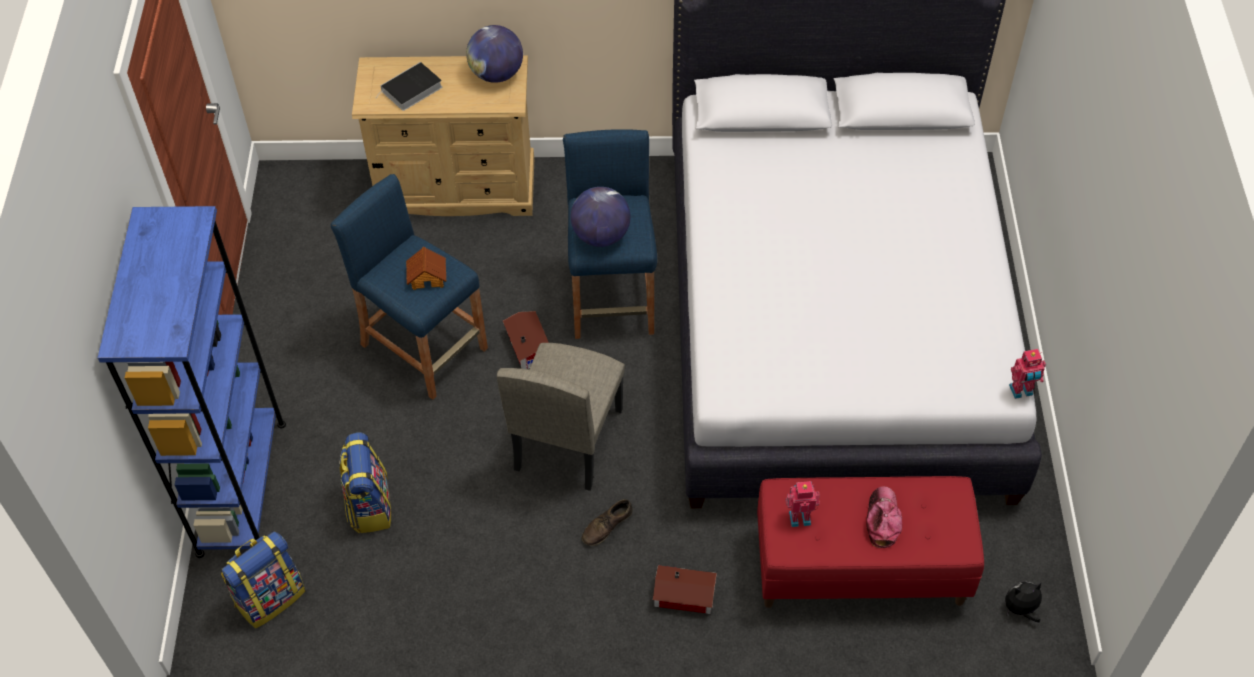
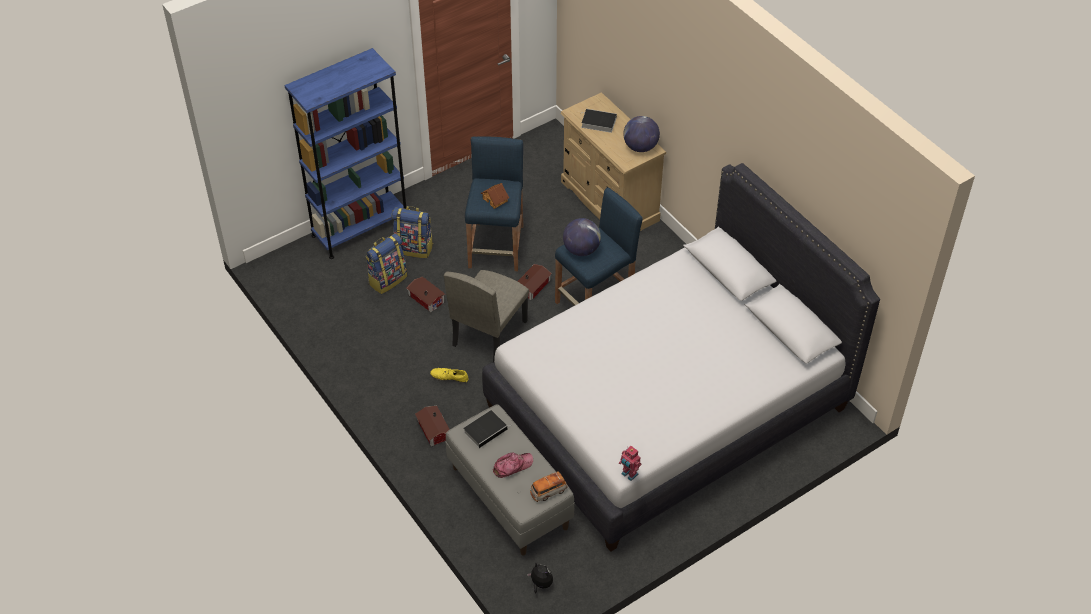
camera: 55 degrees right, 5 degrees down
backpack [221,531,305,629] -> backpack moved to [391,206,433,258]
beige chair [497,343,625,491] -> beige chair turned 45 degrees counterclockwise [444,270,529,363]
brown shoe [581,499,633,546] -> yellow shoe [430,368,468,383]
red bench [757,476,984,608] -> grey bench [446,404,575,555]
toy robot [786,481,820,527] -> book [463,410,511,448]
none -> toy house [406,276,445,312]
none -> toy car [530,471,568,502]

